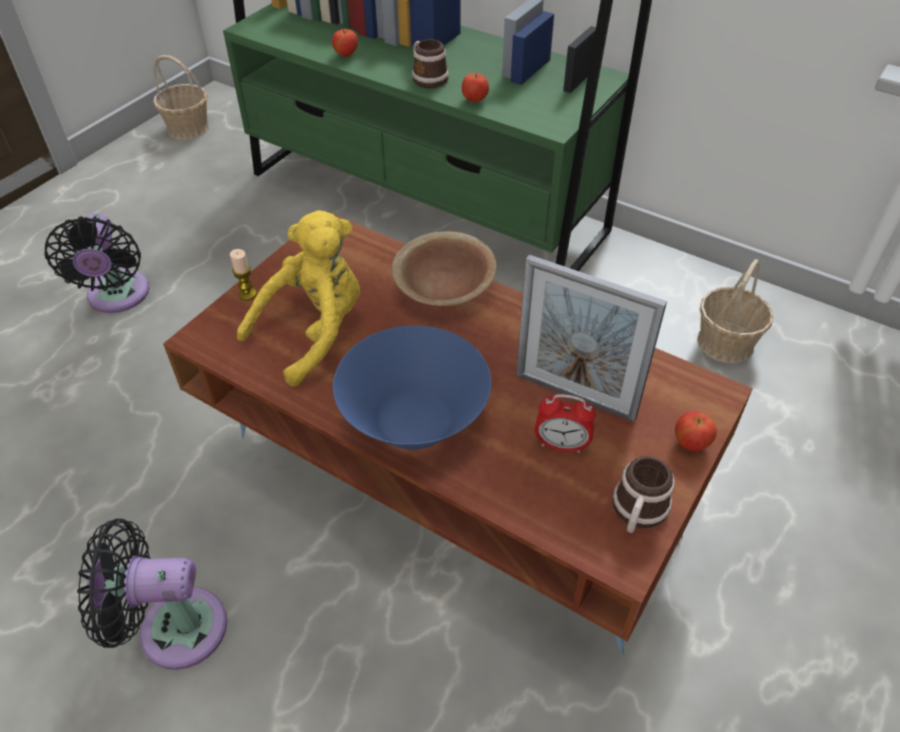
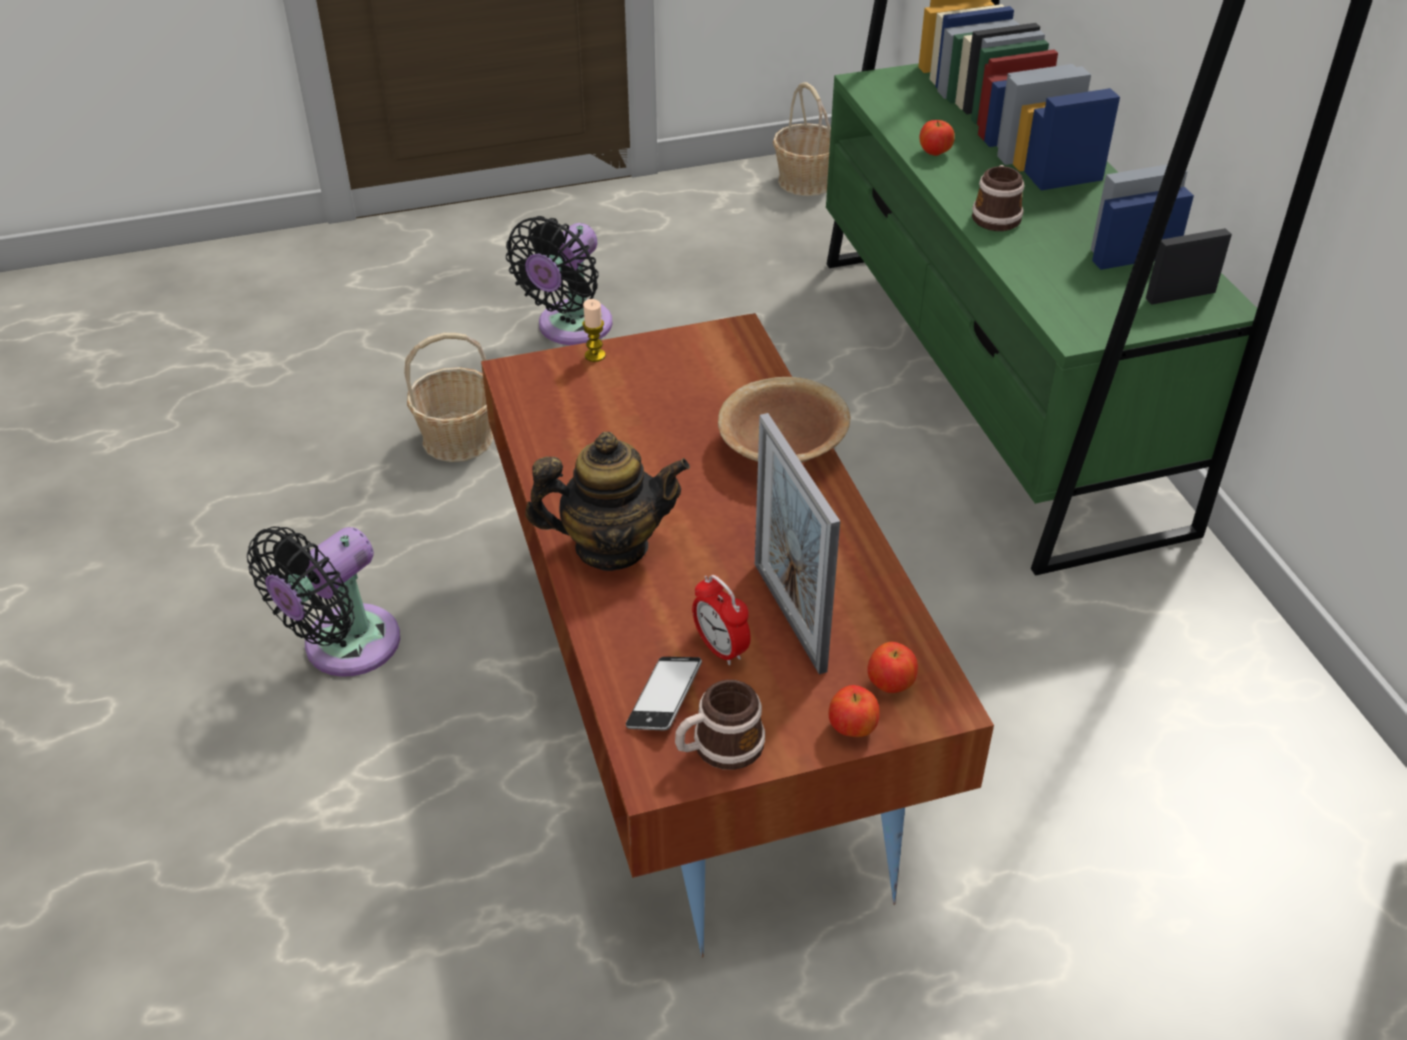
camera: 40 degrees right, 5 degrees down
black fan [77,519,227,670] -> black fan turned 90 degrees counterclockwise [247,527,400,677]
yellow plush toy [237,210,360,386] -> none
blue bowl [333,325,491,450] -> teapot [525,432,690,571]
apple [462,73,489,103] -> apple moved to [867,642,918,693]
basket [697,259,773,363] -> basket moved to [404,333,493,462]
none -> phone [626,657,702,731]

